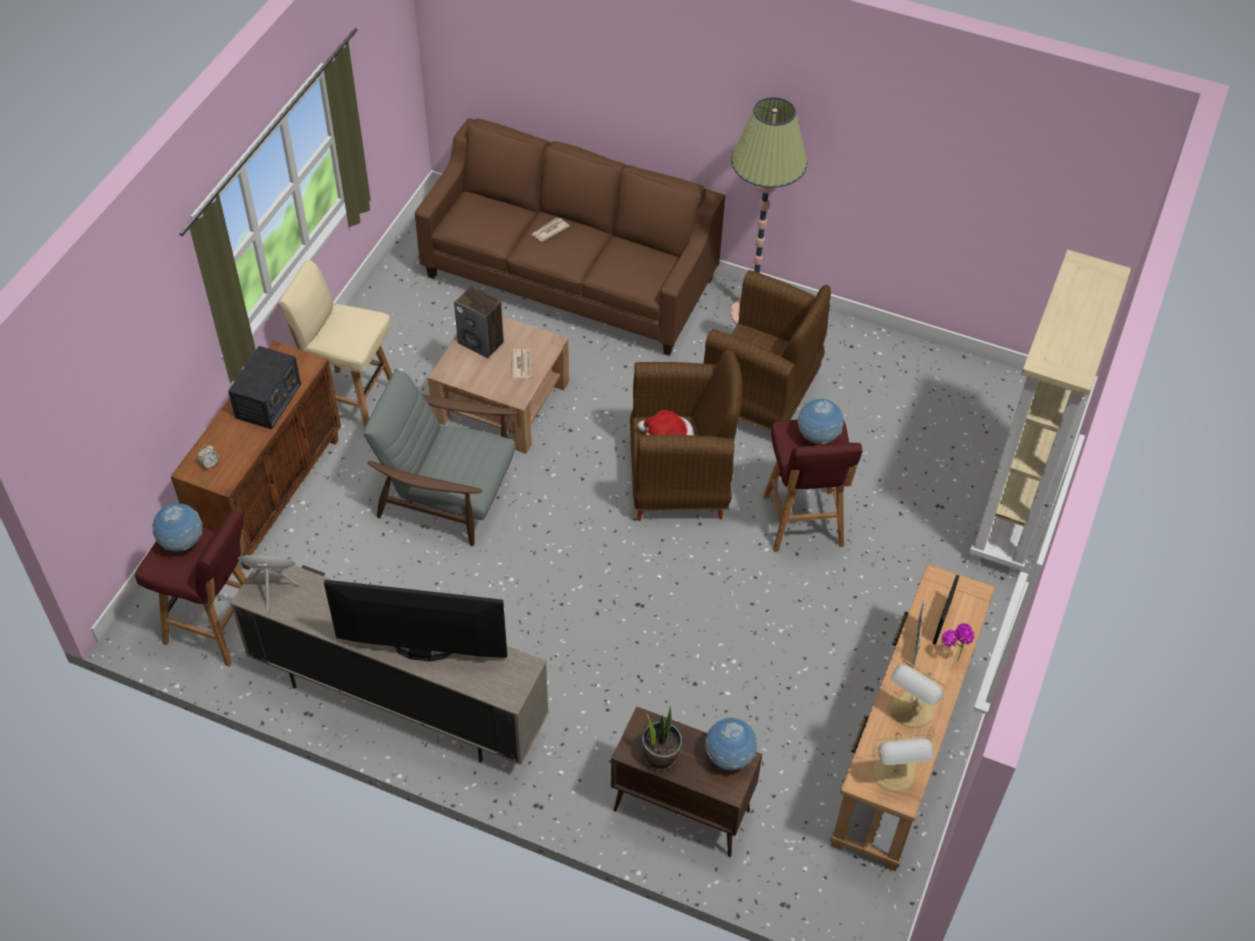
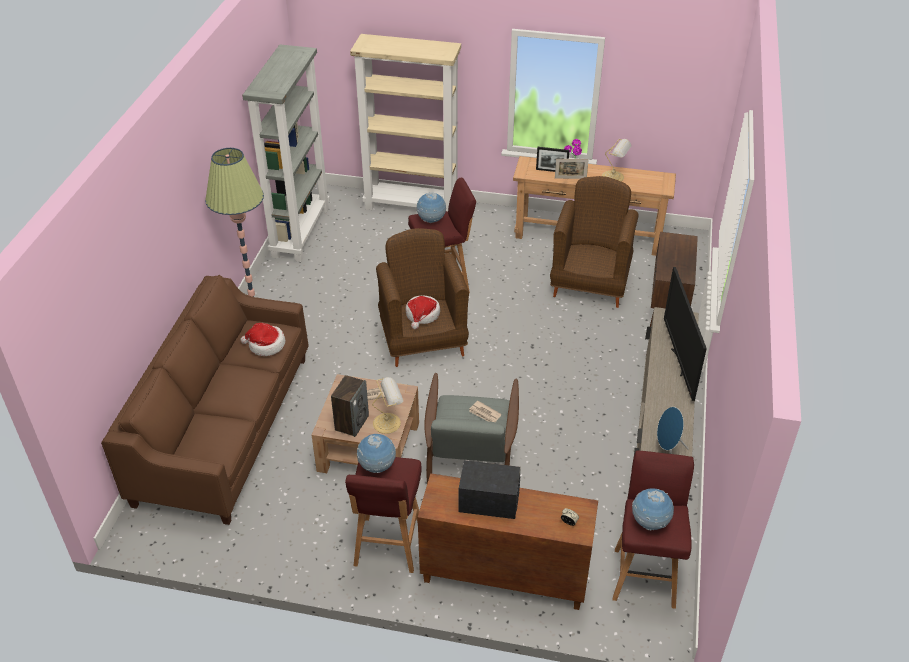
camera: 100 degrees left, 10 degrees down
beige stool [279,260,393,427] -> red stool [345,457,422,573]
newspaper [532,218,570,242] -> newspaper moved to [469,401,501,422]
potted plant [642,706,682,771] -> none
brown armchair [704,270,831,430] -> brown armchair moved to [550,176,639,308]
globe [705,716,757,770] -> globe moved to [357,434,396,473]
table lamp [873,732,935,792] -> table lamp moved to [372,377,403,434]
none -> hat [240,323,285,356]
none -> grey bookcase [242,45,330,262]

